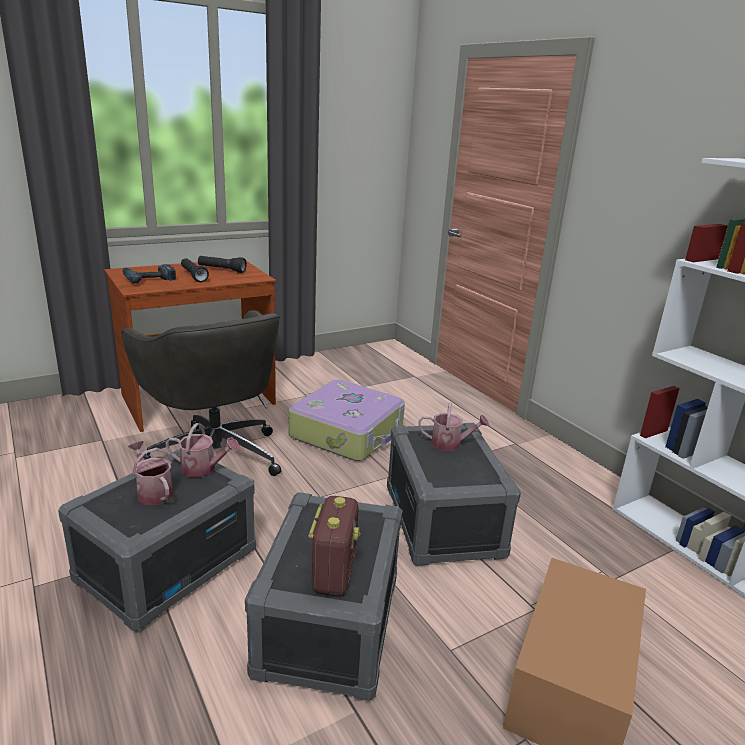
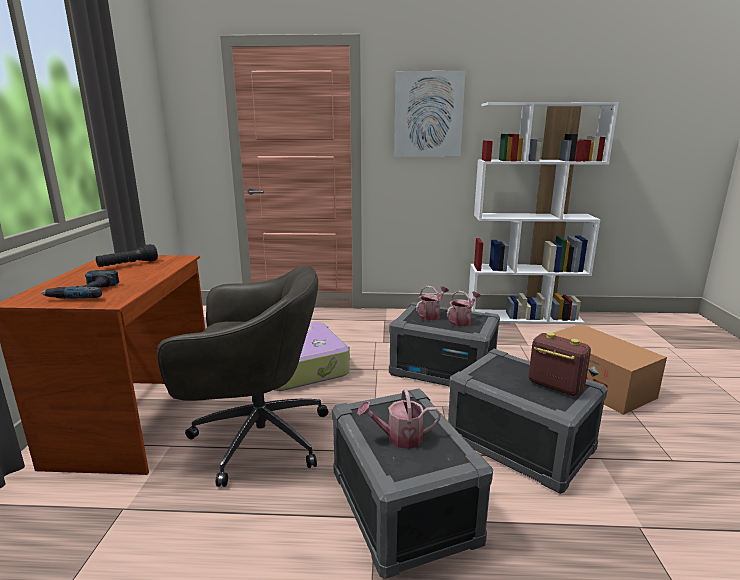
camera: 55 degrees left, 5 degrees down
watering can [166,423,240,477] -> watering can moved to [447,291,481,327]
black flashlight [181,258,209,282] -> none
none -> picture [394,71,465,157]

